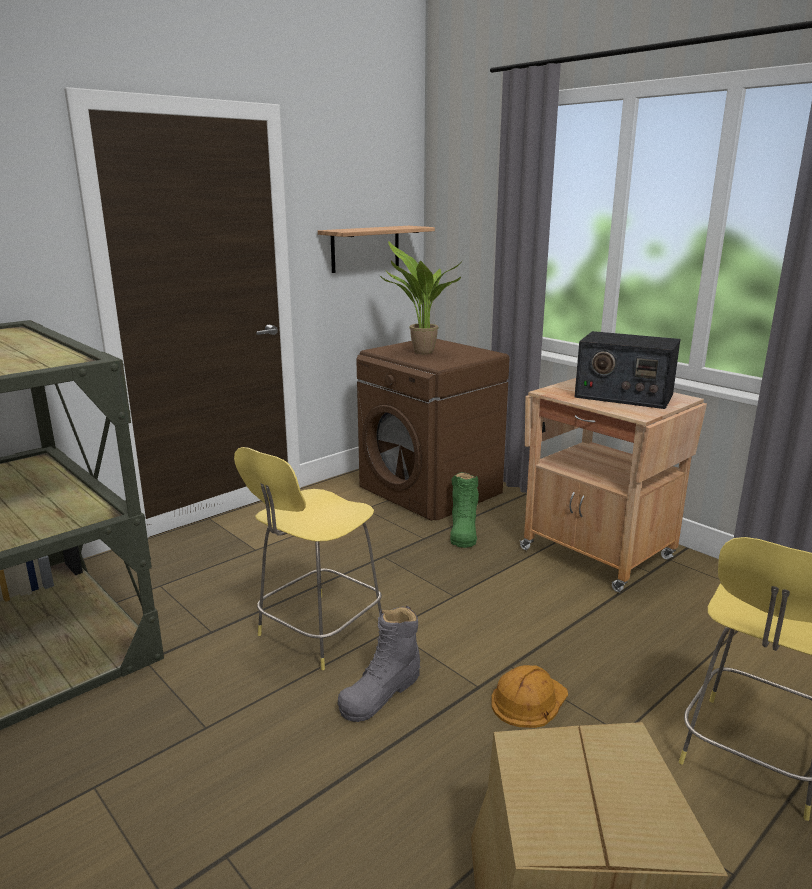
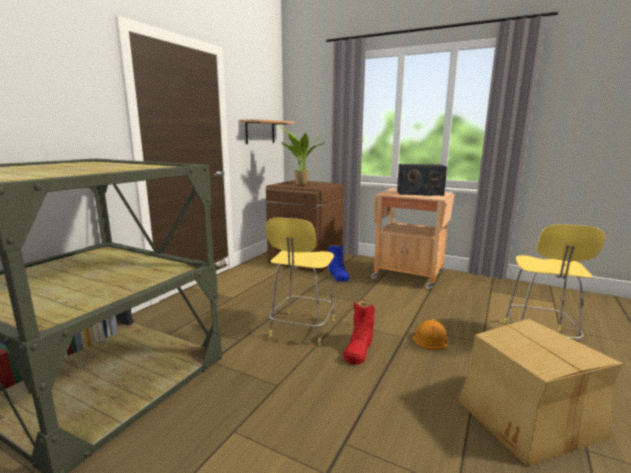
camera: 20 degrees left, 5 degrees down
grey boot [338,606,420,722] -> red boot [343,300,375,365]
green boot [450,472,479,548] -> blue boot [328,245,349,282]

